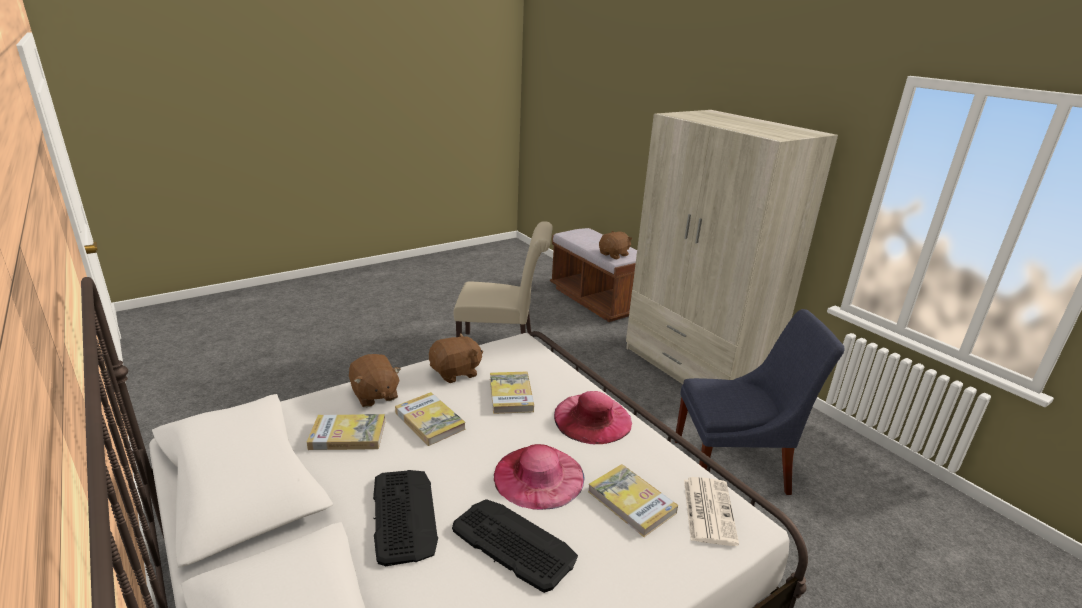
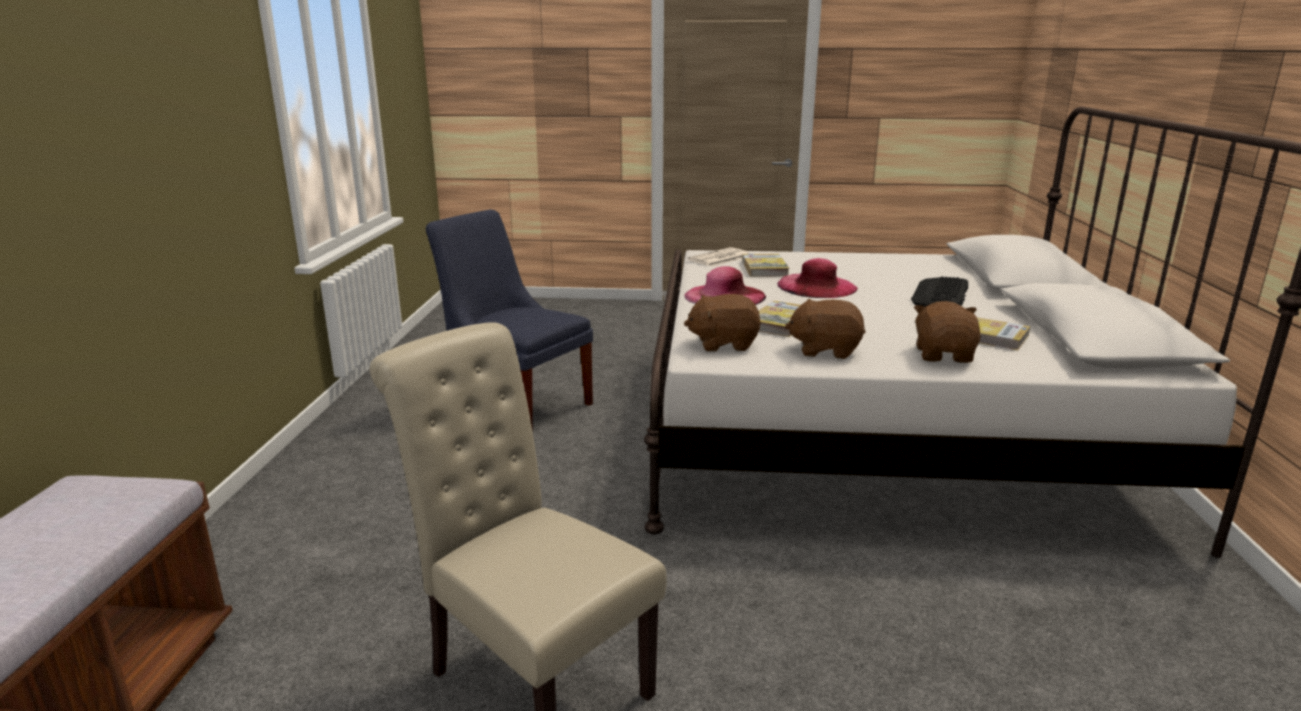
camera: 140 degrees left, 5 degrees down
book [395,392,466,446] -> none
keyboard [452,499,578,593] -> none
brown plush toy [599,231,632,259] -> brown plush toy moved to [684,294,761,352]
beige wardrobe [626,110,838,384] -> none

